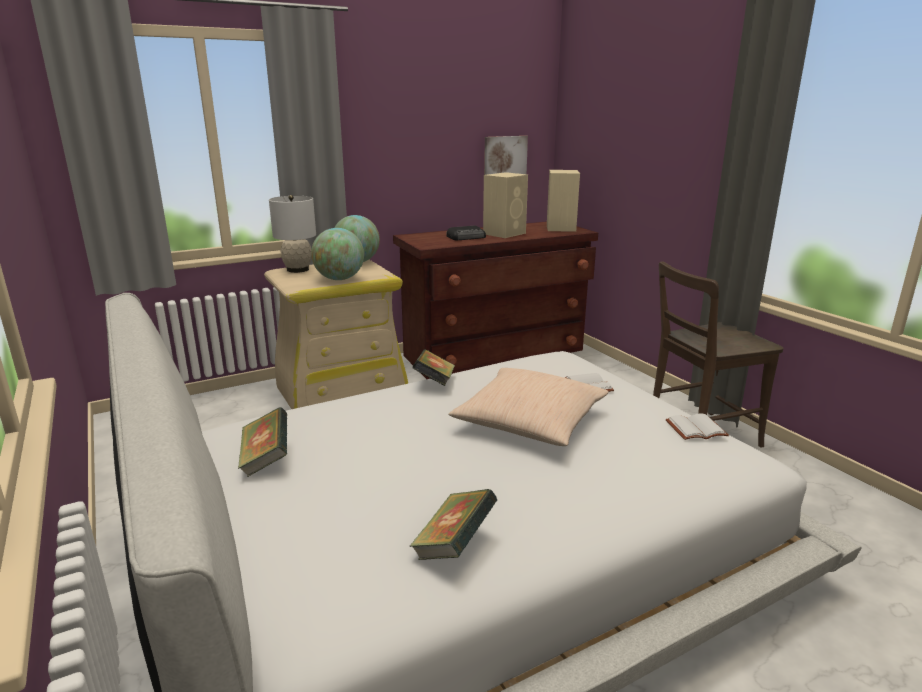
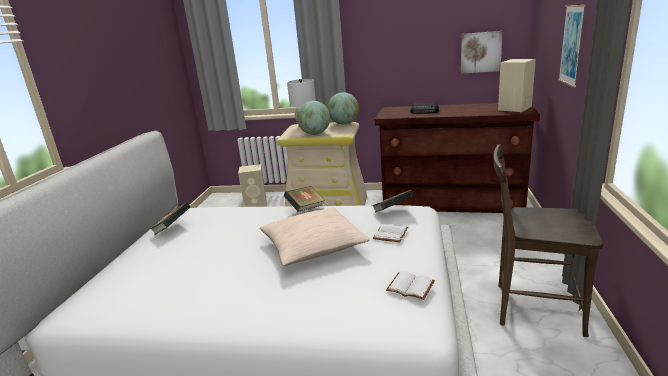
camera: 40 degrees right, 0 degrees up
book [409,489,497,560] -> book moved to [372,190,414,213]
beige speaker [483,172,528,238] -> beige speaker moved to [238,164,267,207]
none -> picture [558,5,586,88]

